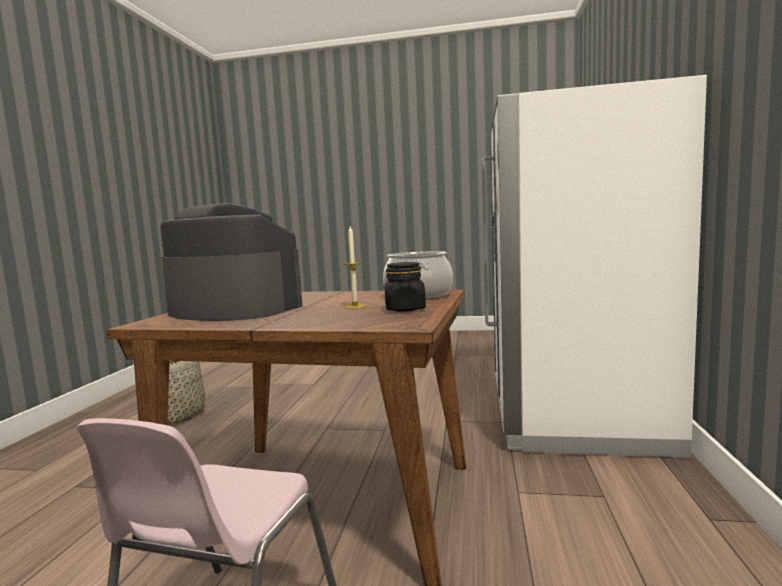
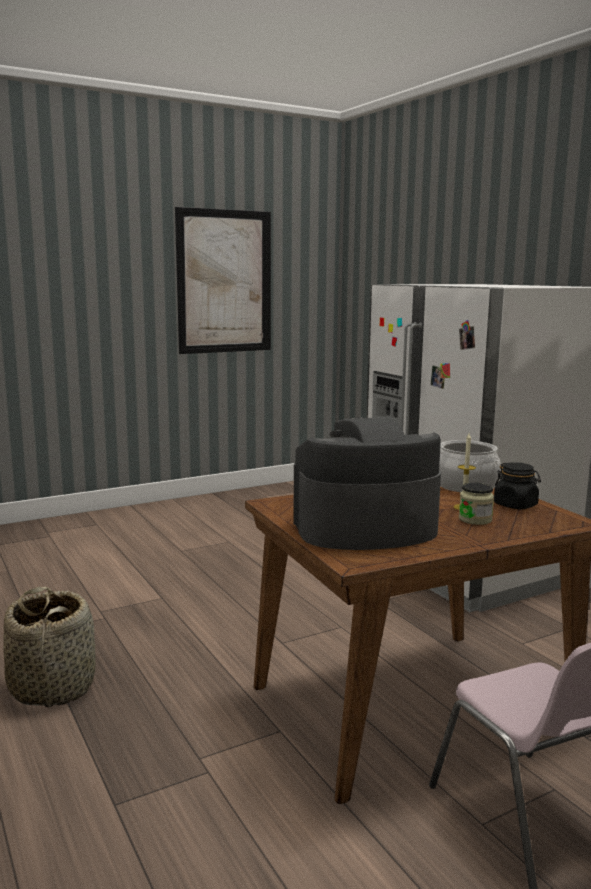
camera: 40 degrees left, 5 degrees up
none -> picture [175,207,271,354]
none -> jar [459,482,494,525]

